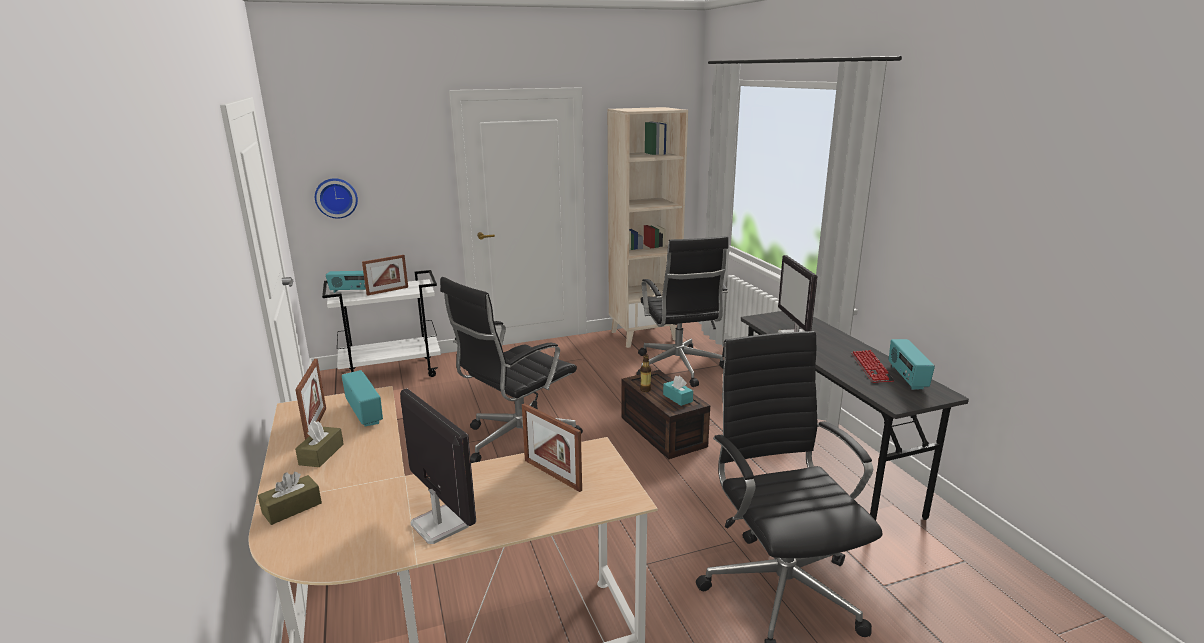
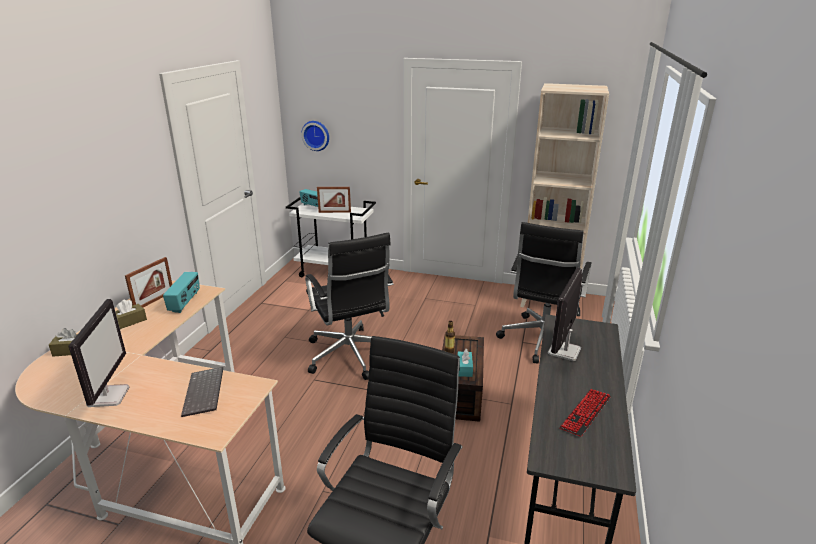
camera: 35 degrees right, 5 degrees up
black office chair [440,277,583,463] -> black office chair turned 105 degrees counterclockwise [305,233,393,380]
picture frame [522,403,582,492] -> keyboard [181,367,223,417]
radio [889,339,935,390] -> none

